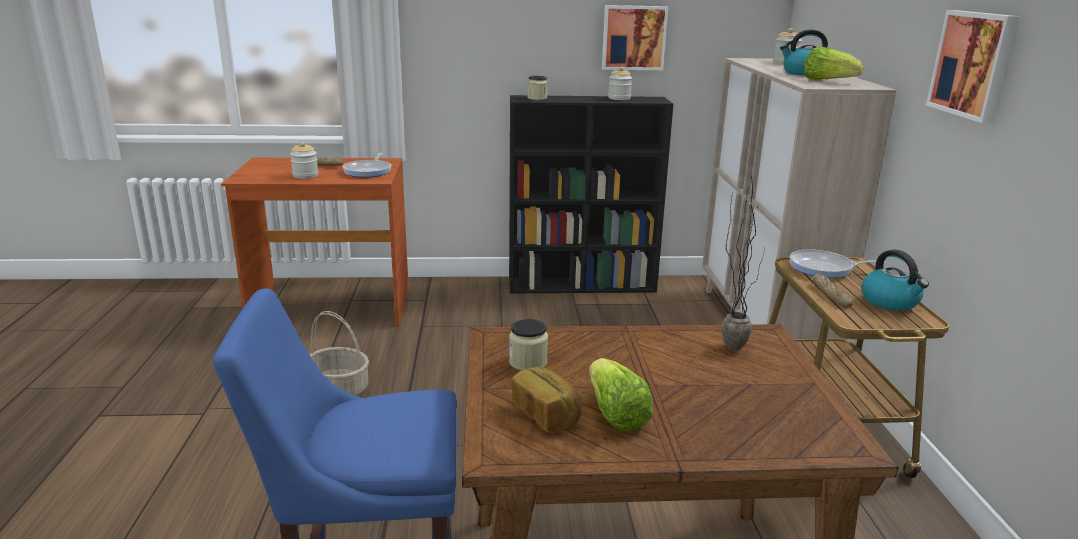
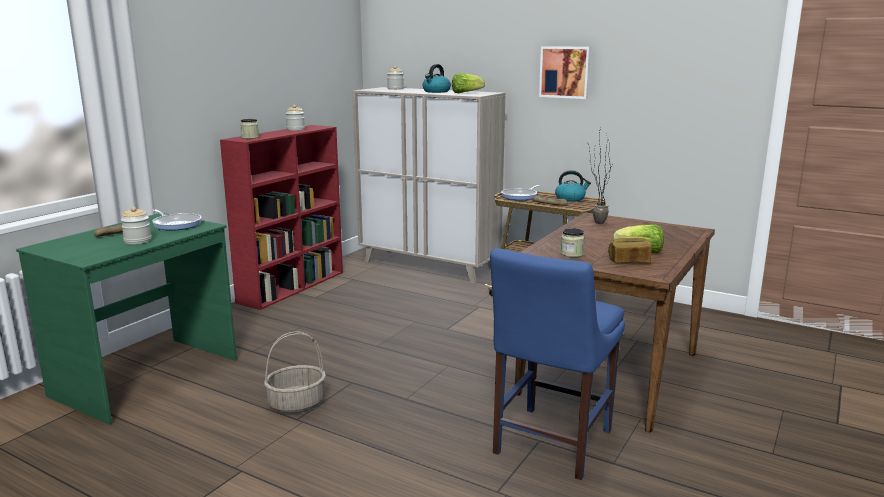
camera: 55 degrees left, 5 degrees down
brown desk [221,158,409,327] -> green desk [16,213,237,424]
black bookcase [509,95,673,293] -> red bookcase [220,125,343,310]
picture [602,5,668,70] -> none

